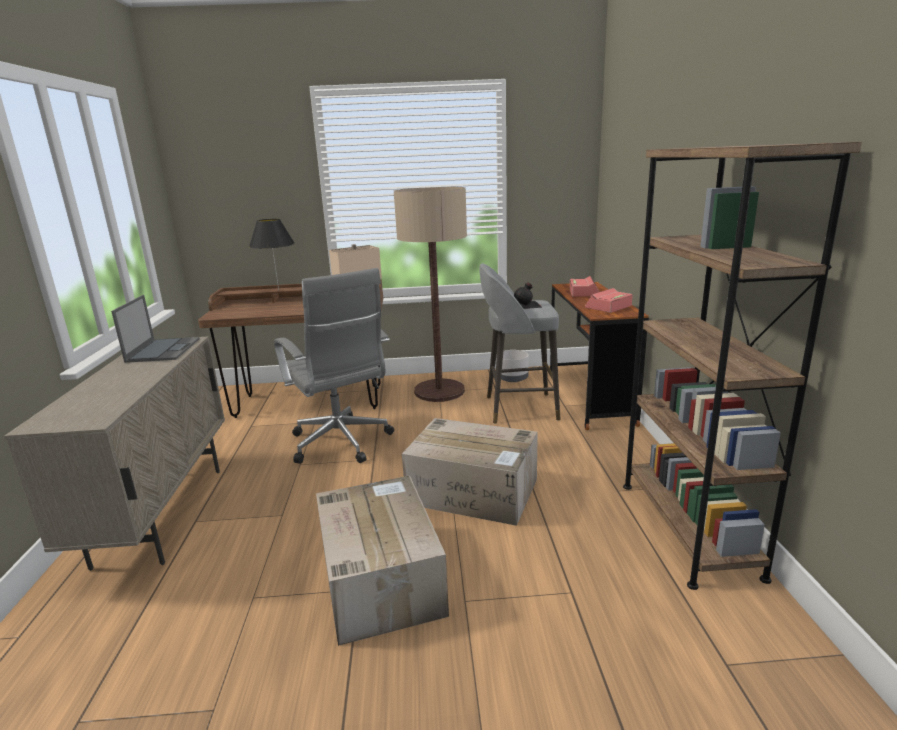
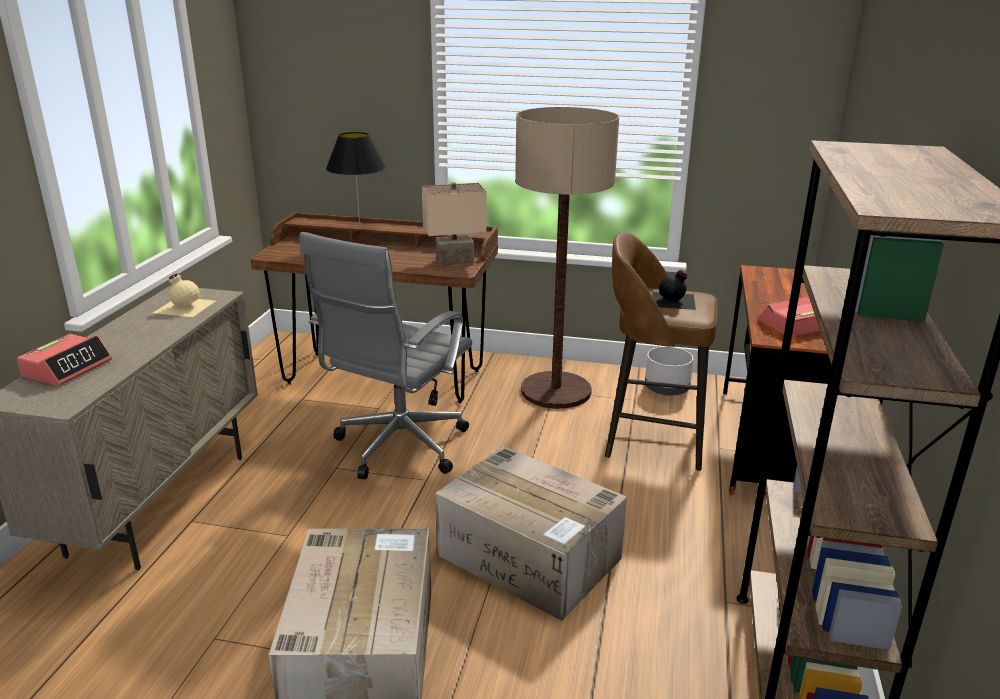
camera: 15 degrees right, 5 degrees up
laptop [111,295,200,363] -> beige bottle [153,274,215,317]
grey office chair [274,268,394,464] -> grey office chair turned 45 degrees clockwise [299,232,472,479]
grey stool [479,263,561,424] -> brown stool [605,232,718,471]
alarm clock [570,276,599,297] -> alarm clock moved to [17,334,112,386]

